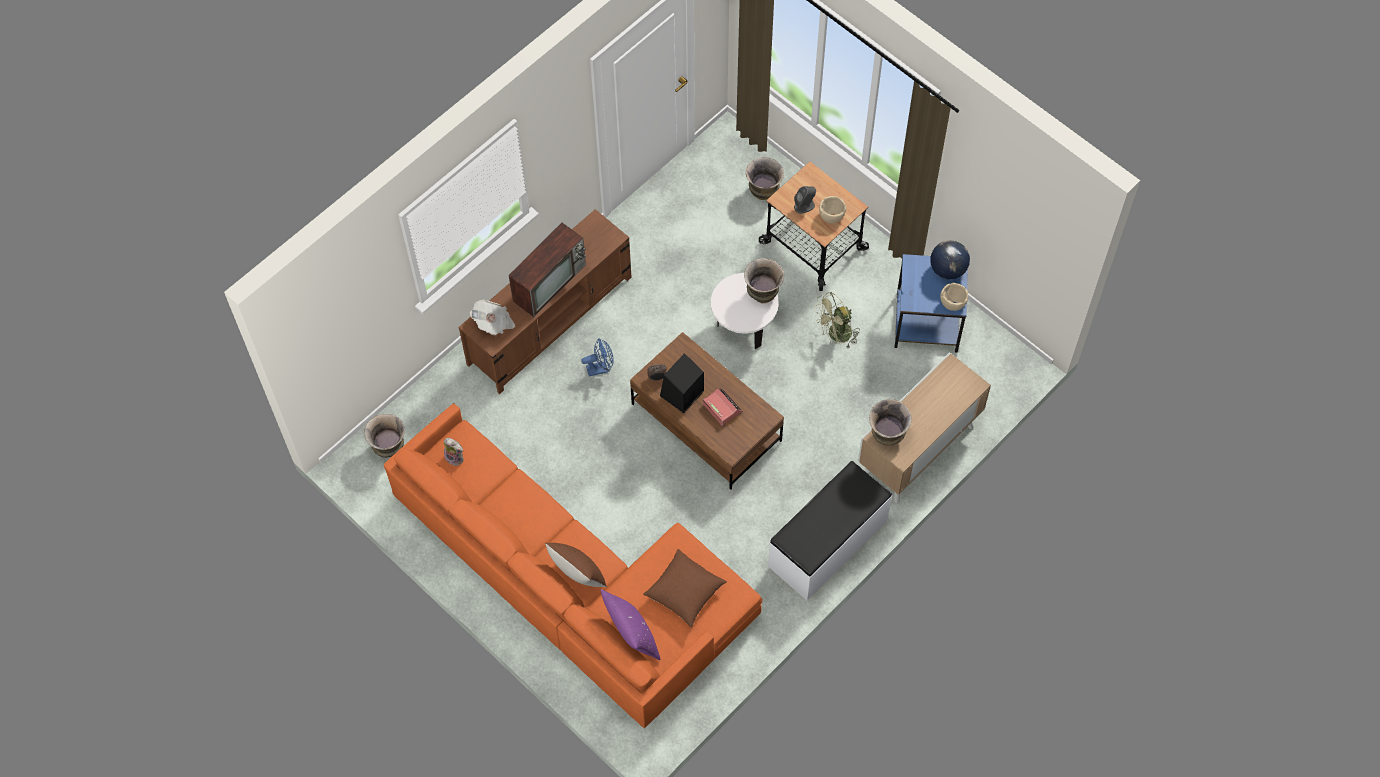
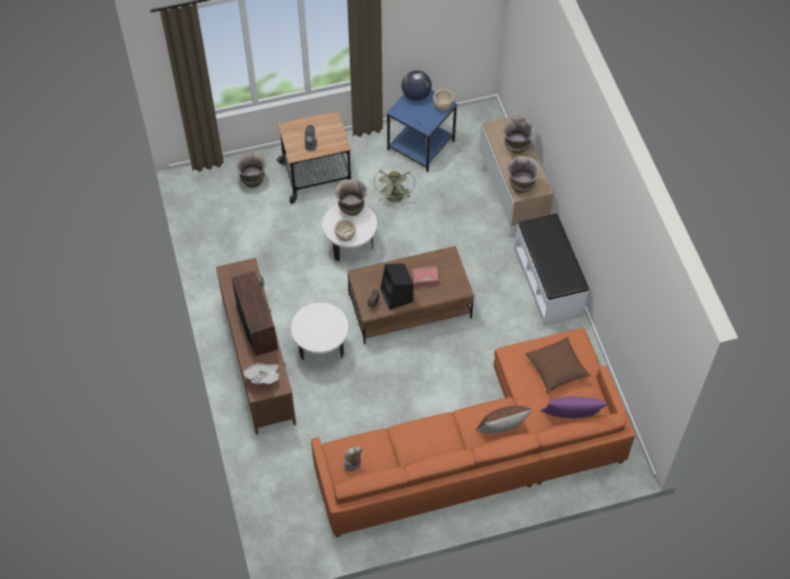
camera: 60 degrees left, 5 degrees down
vase [364,414,405,458] -> vase moved to [502,117,535,154]
blue fan [581,338,614,376] -> white side table [291,303,349,360]
beige bowl [819,196,846,223] -> beige bowl moved to [334,219,356,241]

